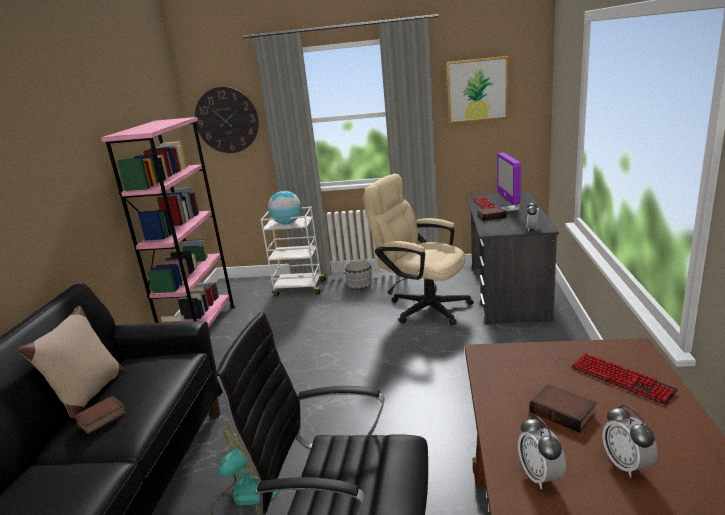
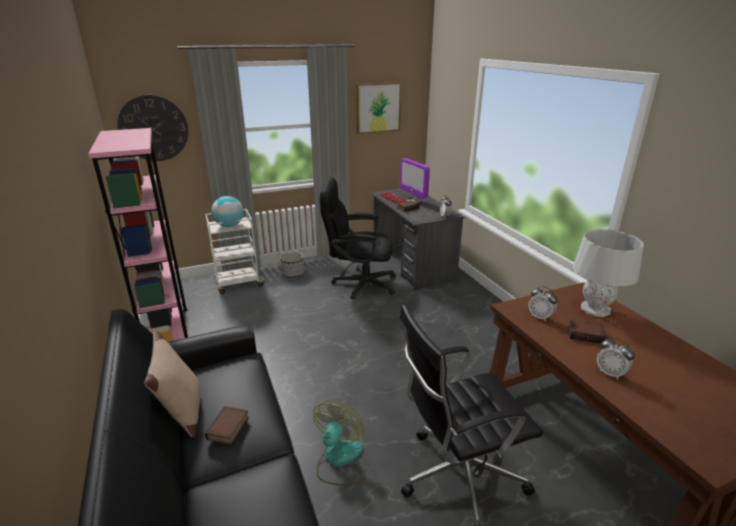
camera: 30 degrees left, 5 degrees up
beige office chair [364,174,474,325] -> black office chair [320,177,395,299]
keyboard [571,353,679,405] -> grey table lamp [573,229,643,317]
alarm clock [602,405,658,478] -> alarm clock moved to [528,286,558,322]

